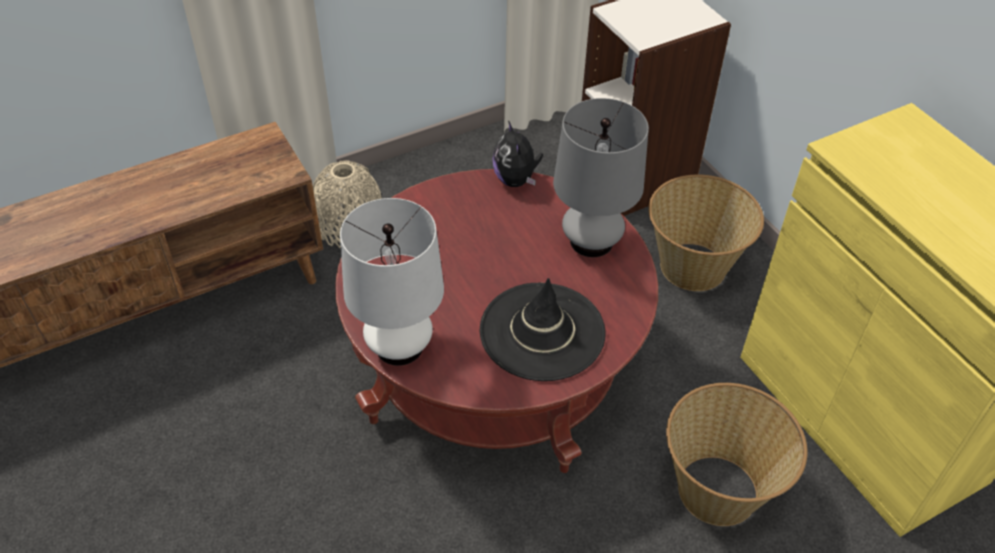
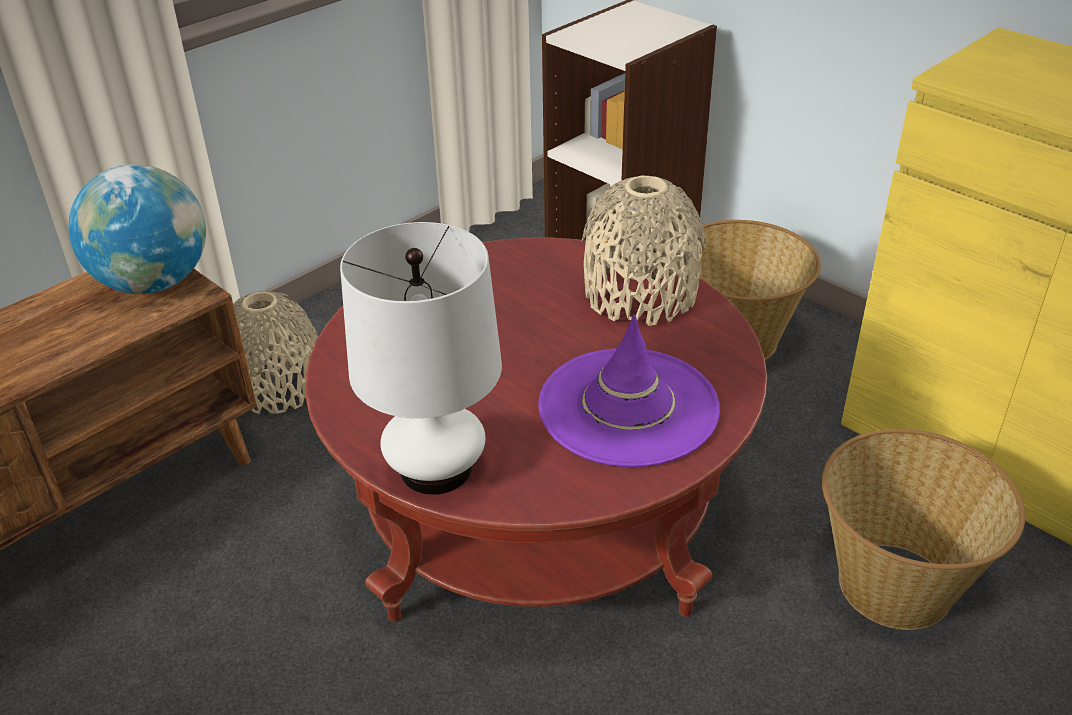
camera: 15 degrees left, 10 degrees down
black hat [480,278,606,381] -> purple hat [538,314,720,467]
plush toy [492,120,543,187] -> none
grey table lamp [553,98,649,257] -> beige vase [582,176,706,326]
none -> globe [68,164,206,294]

